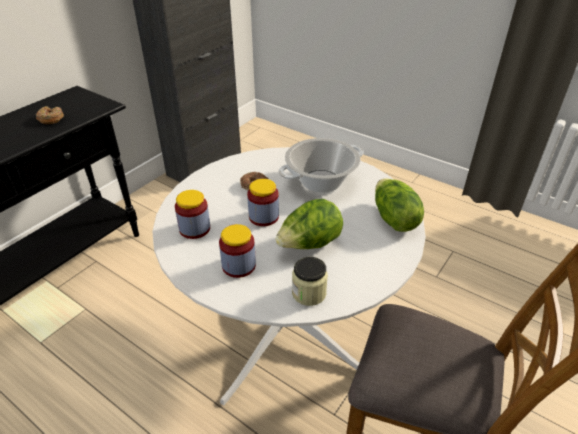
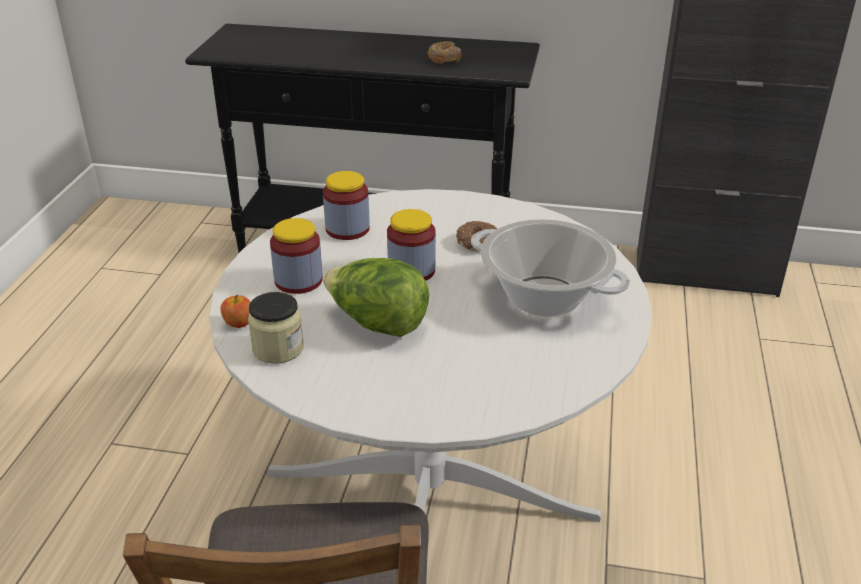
camera: 65 degrees right, 5 degrees down
lettuce [375,178,424,232] -> none
none -> apple [220,295,251,328]

